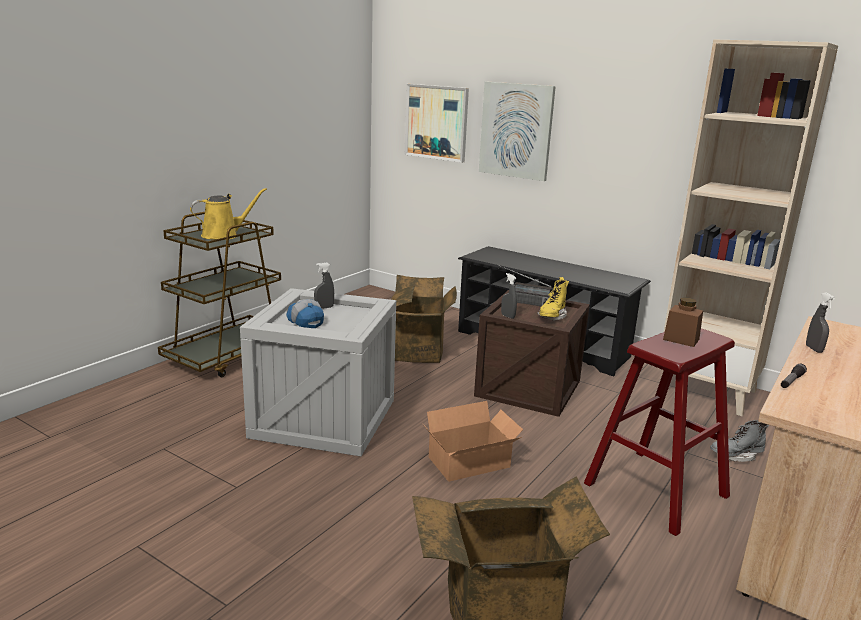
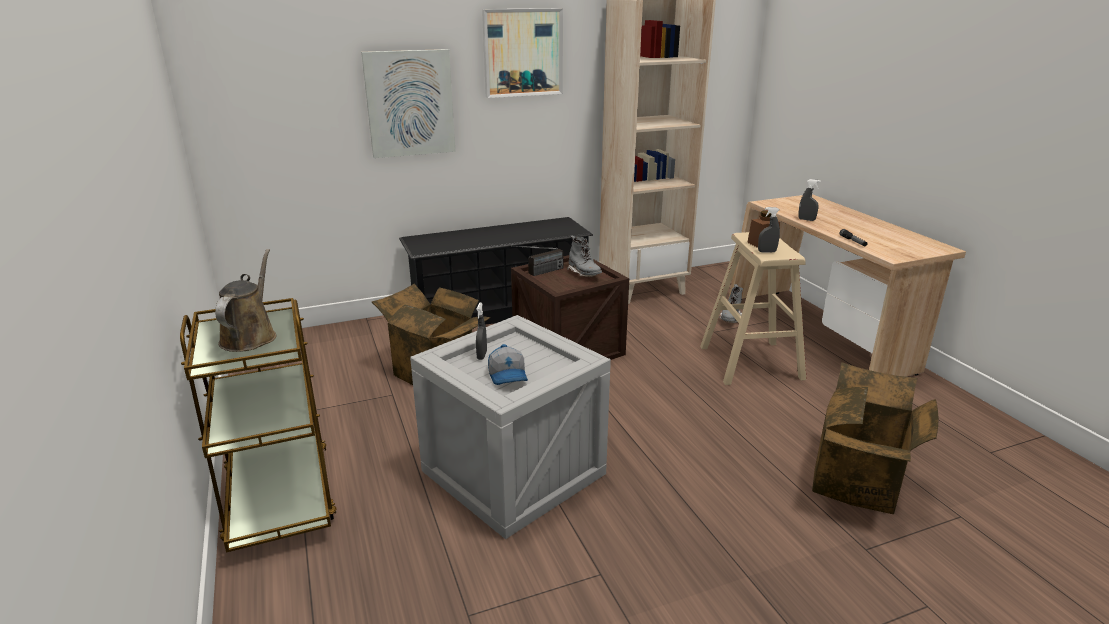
camera: 55 degrees left, 5 degrees up
yellow watering can [190,188,267,240] -> brown watering can [215,249,276,352]
cap [286,299,324,328] -> cap turned 105 degrees counterclockwise [488,344,528,385]
picture [405,84,469,163] -> picture moved to [482,8,563,98]
cardboard box [423,401,523,482] -> none
grey spray bottle [501,273,517,319] -> grey spray bottle moved to [758,207,780,253]
yellow boot [537,277,569,321] -> grey boot [567,236,602,277]
red stool [584,328,735,536] -> beige stool [700,232,807,385]

